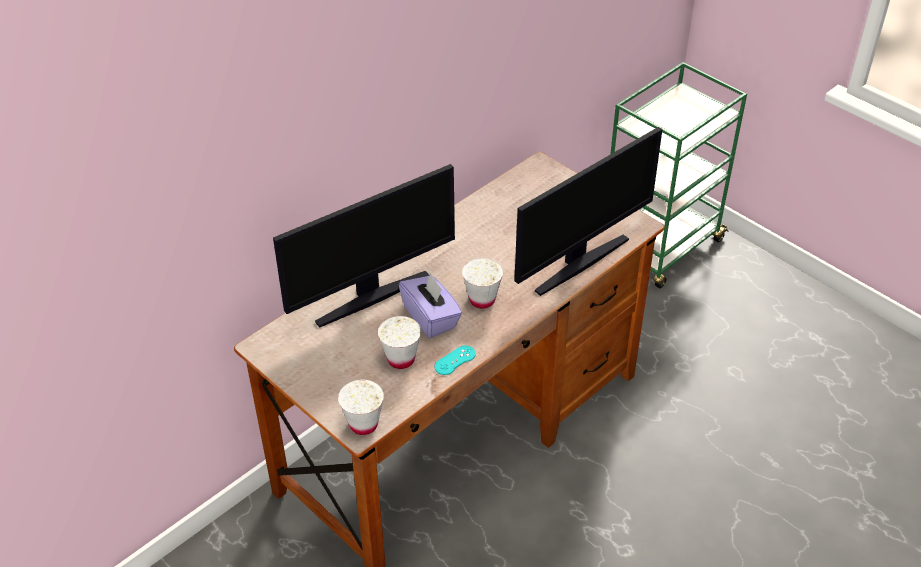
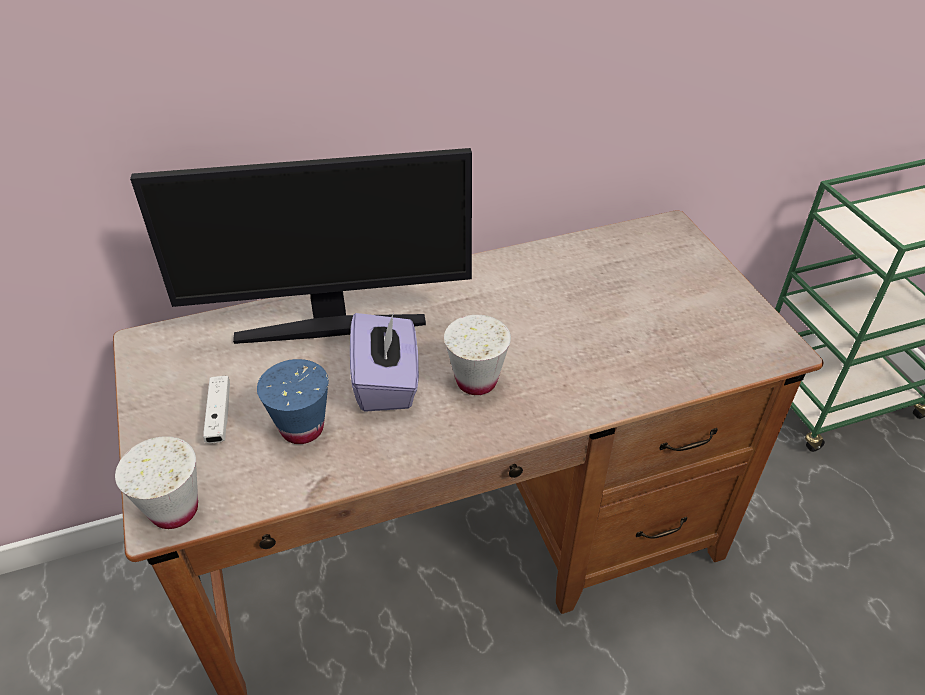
camera: 25 degrees right, 0 degrees up
white cup [378,316,421,369] -> blue cup [257,359,329,444]
turquoise game controller [434,346,476,375] -> none
monitor [514,127,662,296] -> none
none -> white game controller [203,376,230,443]

